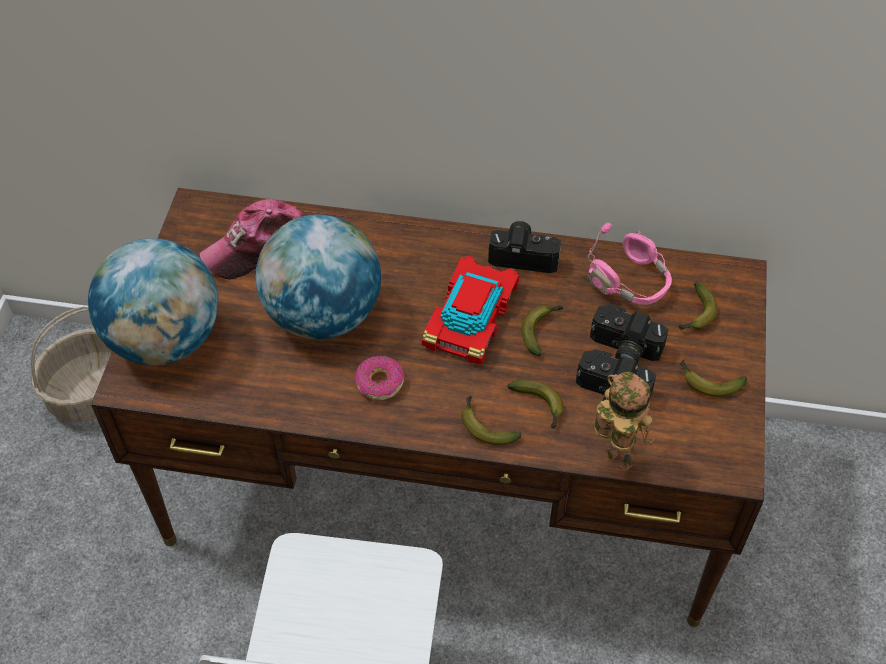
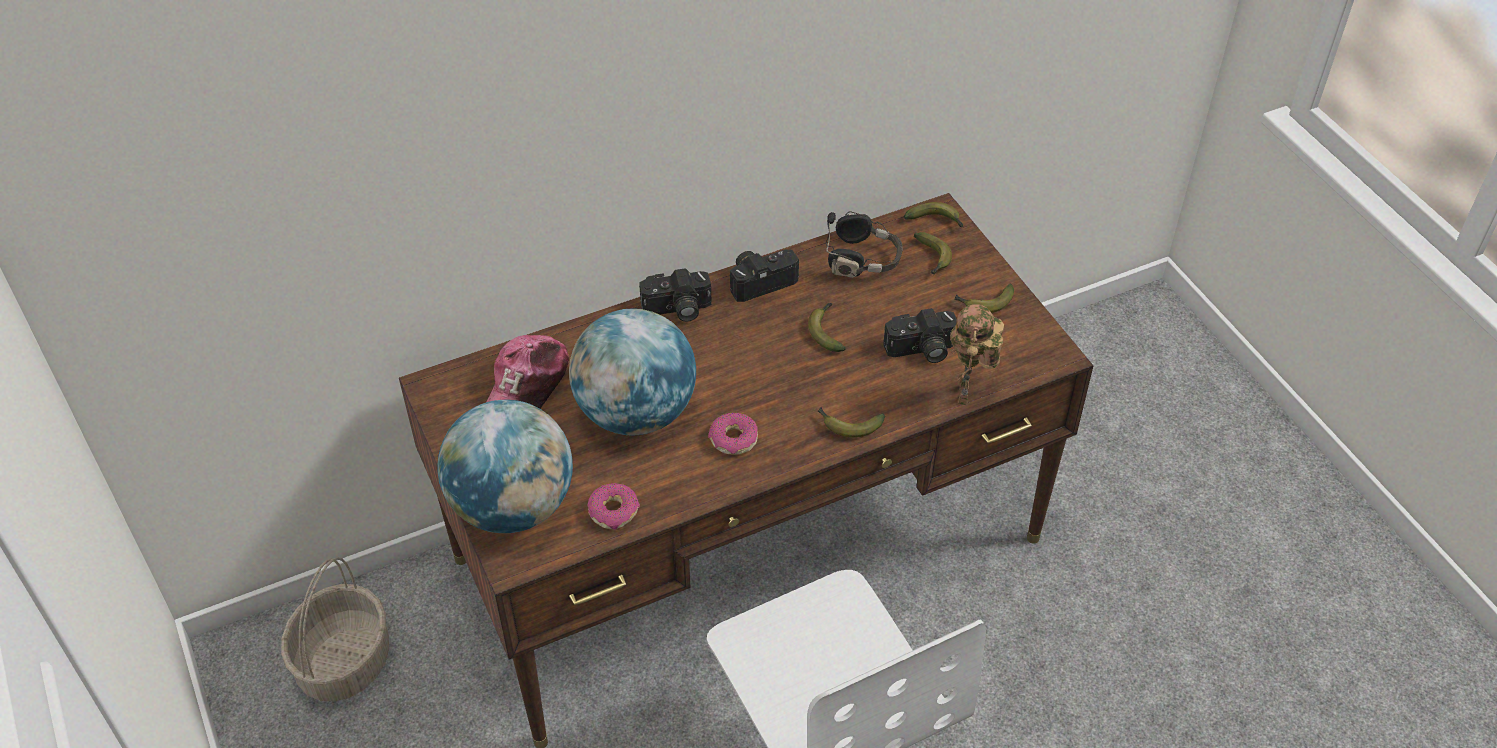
camera: 35 degrees left, 5 degrees down
toy car [422,255,519,364] -> none
banana [507,380,564,429] -> banana moved to [904,202,963,227]
pink headphones [587,223,672,305] -> black headphones [826,211,903,278]
camera [590,304,669,363] -> camera moved to [639,268,712,322]
toy robot [593,372,655,472] -> toy robot turned 90 degrees counterclockwise [950,304,1004,405]
none -> donut [587,483,640,530]

